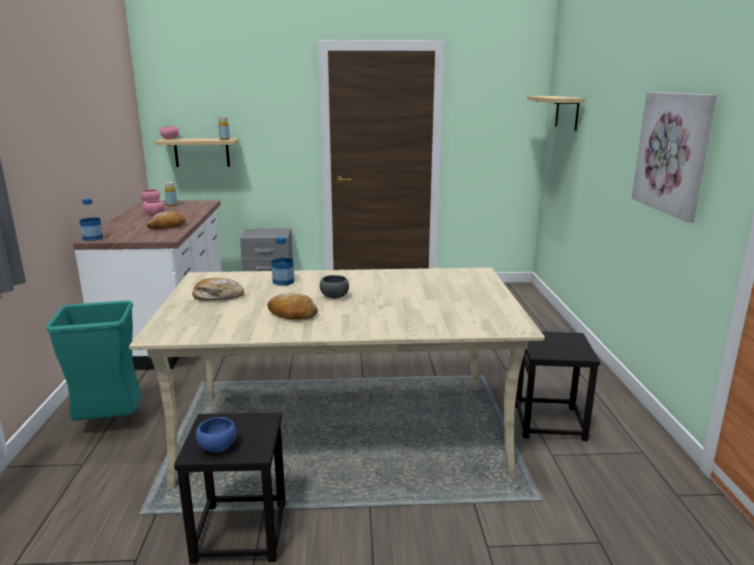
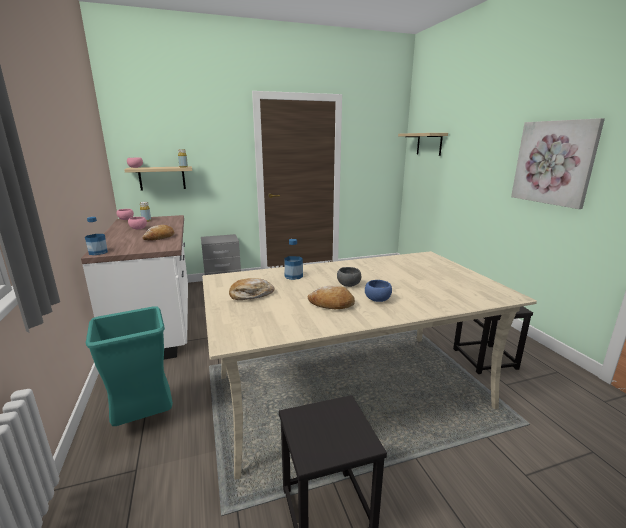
camera: 15 degrees left, 0 degrees up
blue bowl [196,417,236,452] -> blue bowl moved to [365,280,392,302]

